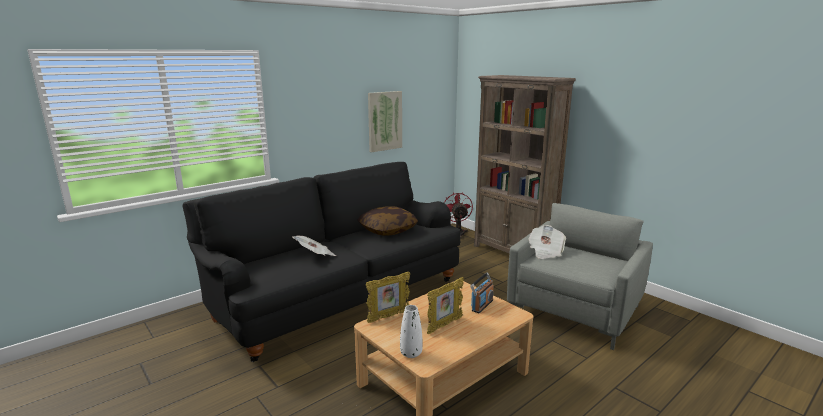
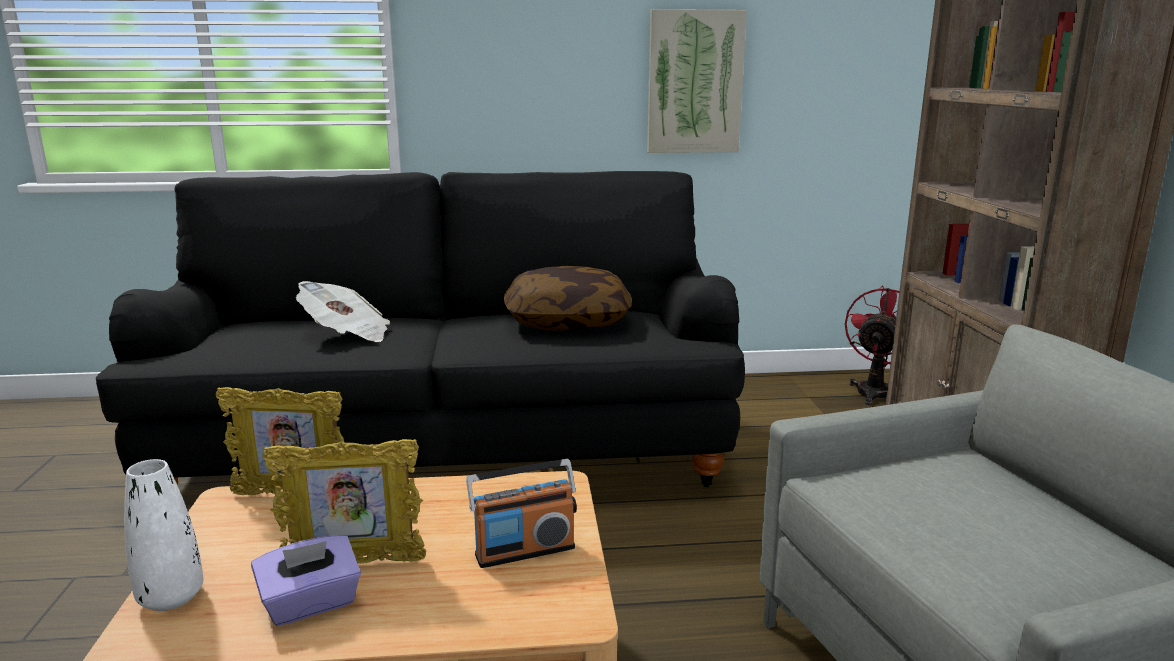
camera: 35 degrees right, 0 degrees up
newspaper [528,225,566,259] -> none
none -> purple tissue box [251,535,361,626]

